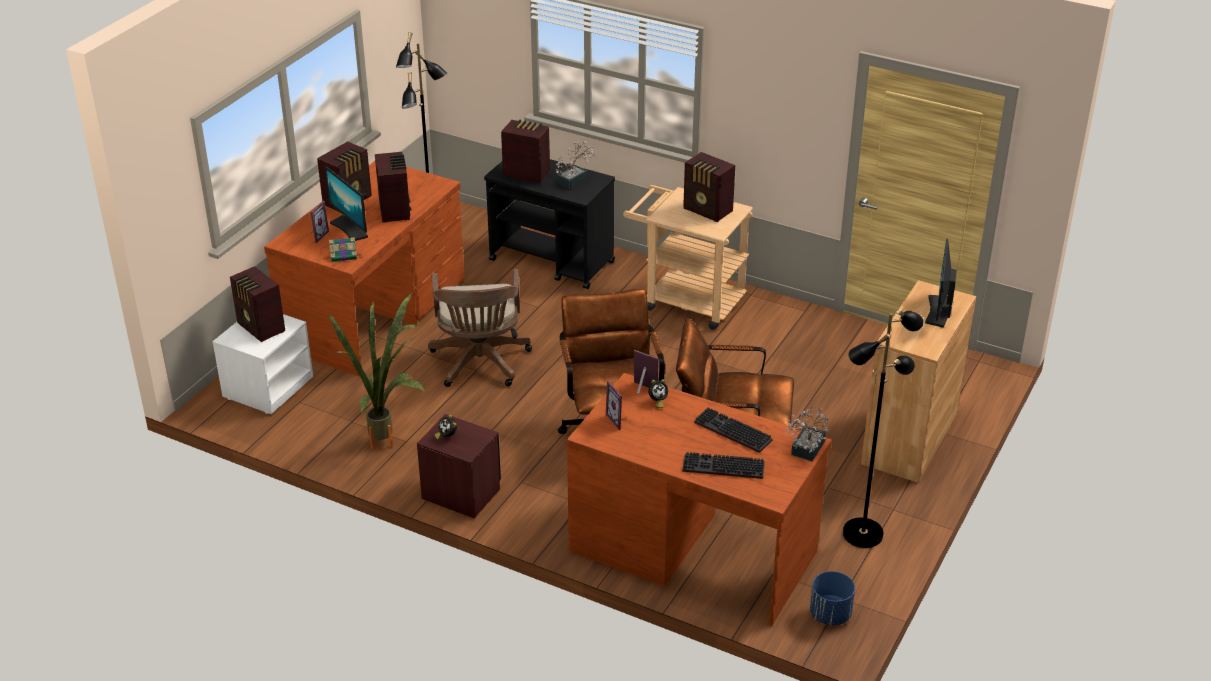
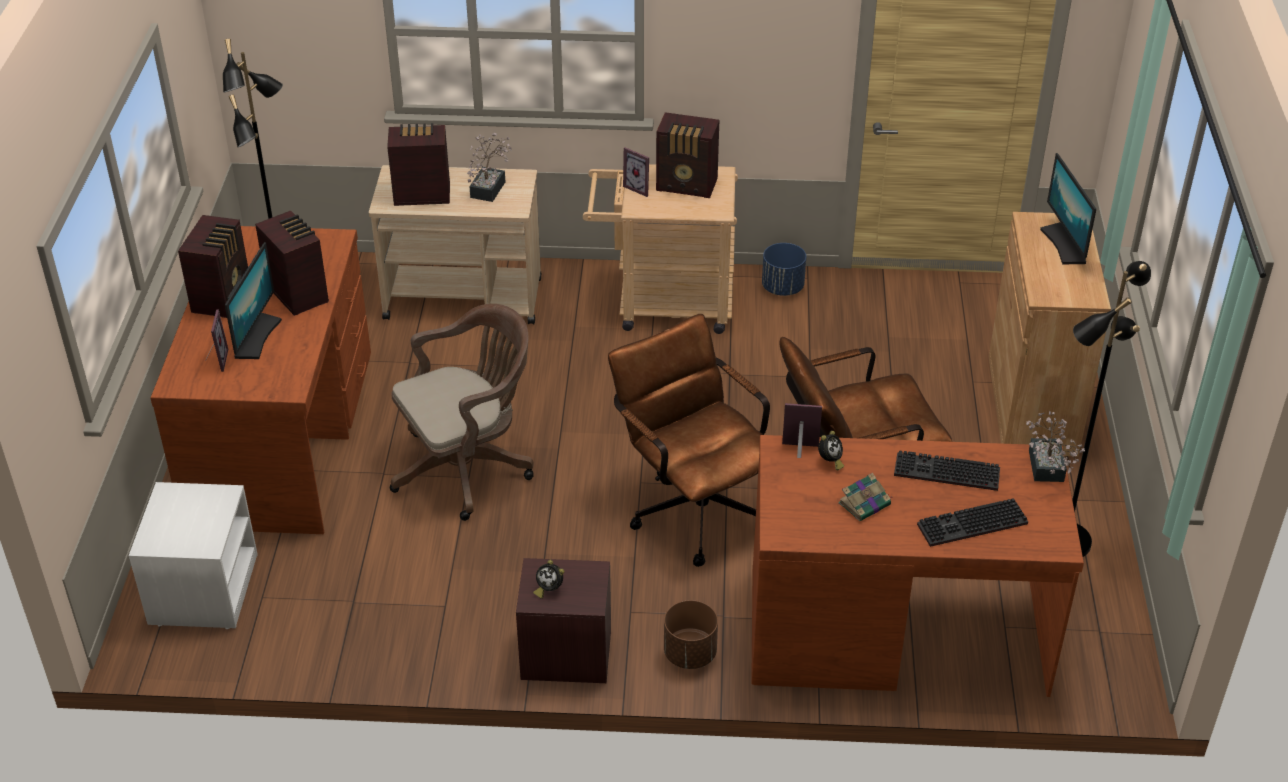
camera: 25 degrees left, 5 degrees up
radio [230,266,285,342] -> none
monitor [325,166,368,241] -> monitor turned 105 degrees counterclockwise [225,242,282,359]
potted plant [328,293,426,450] -> none
book [329,237,362,262] -> book moved to [838,473,892,521]
brown office chair [428,269,532,387] -> brown office chair turned 90 degrees counterclockwise [390,304,534,521]
black cart [484,159,615,289] -> beige cart [369,165,541,324]
picture frame [606,381,626,430] -> picture frame moved to [623,148,649,197]
blue planter [810,571,855,625] -> blue planter moved to [762,243,806,296]
none -> brown planter [664,600,718,669]

